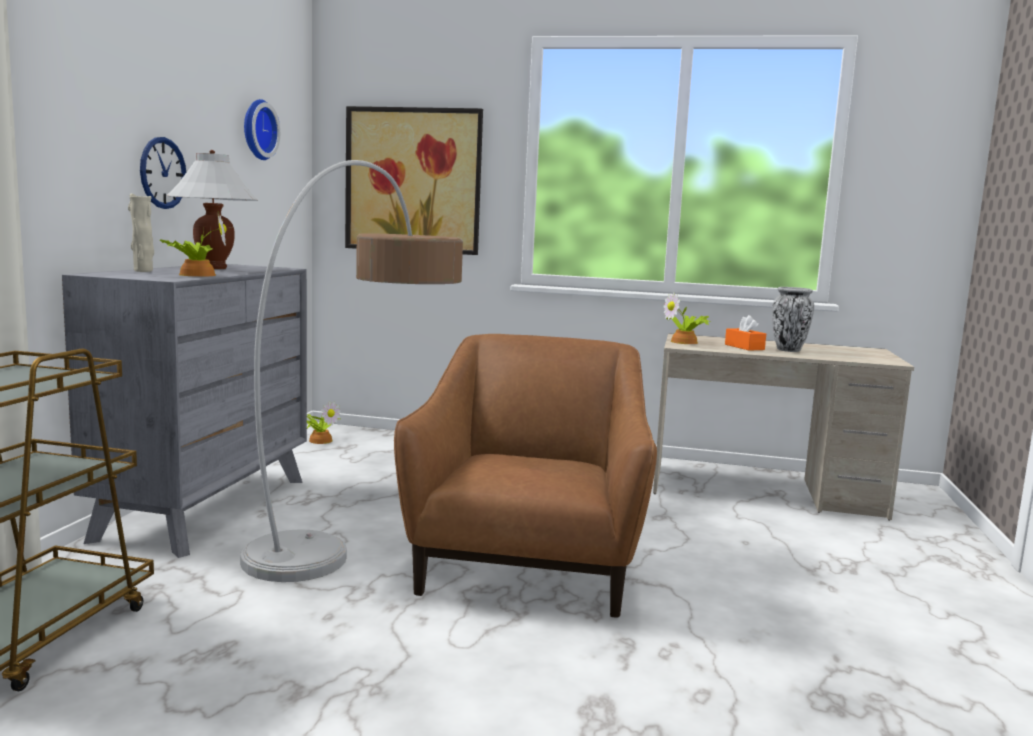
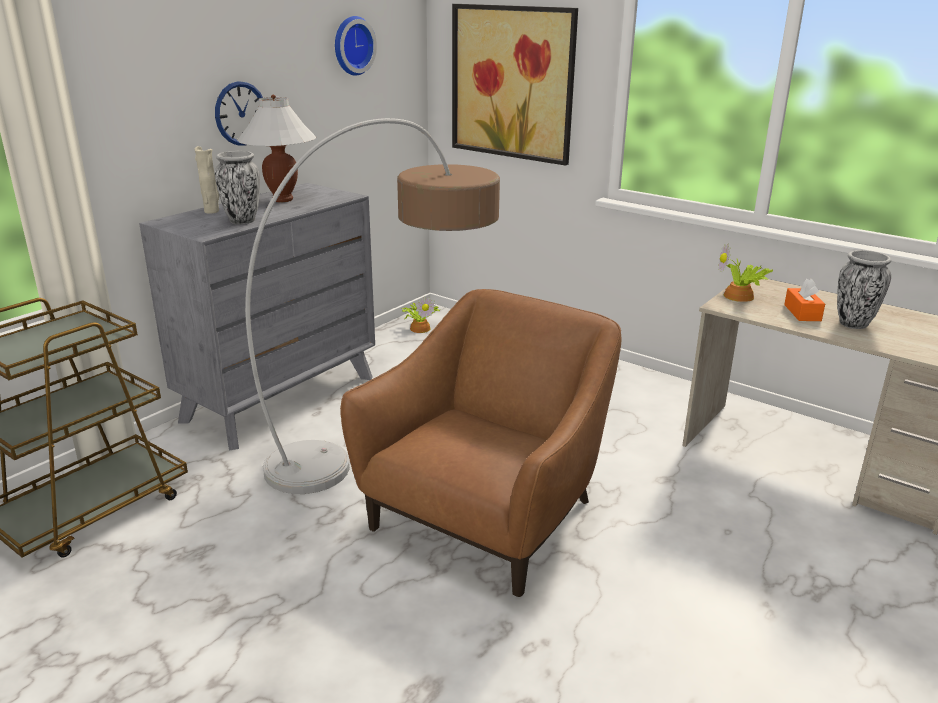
camera: 25 degrees right, 15 degrees up
potted plant [160,215,227,277] -> vase [215,151,260,225]

